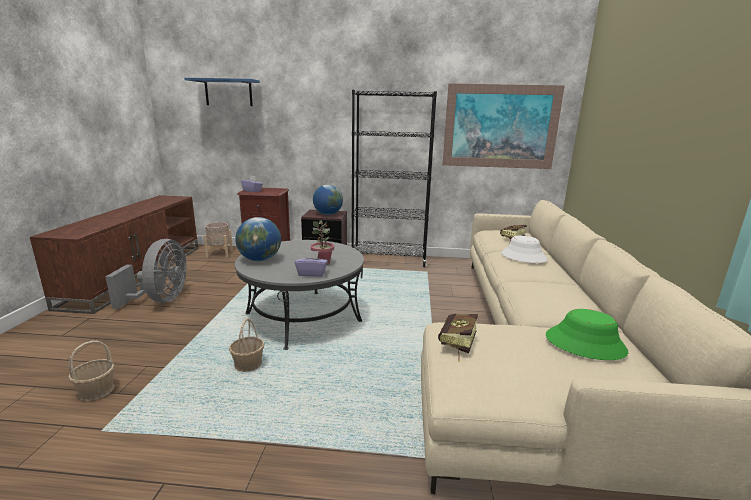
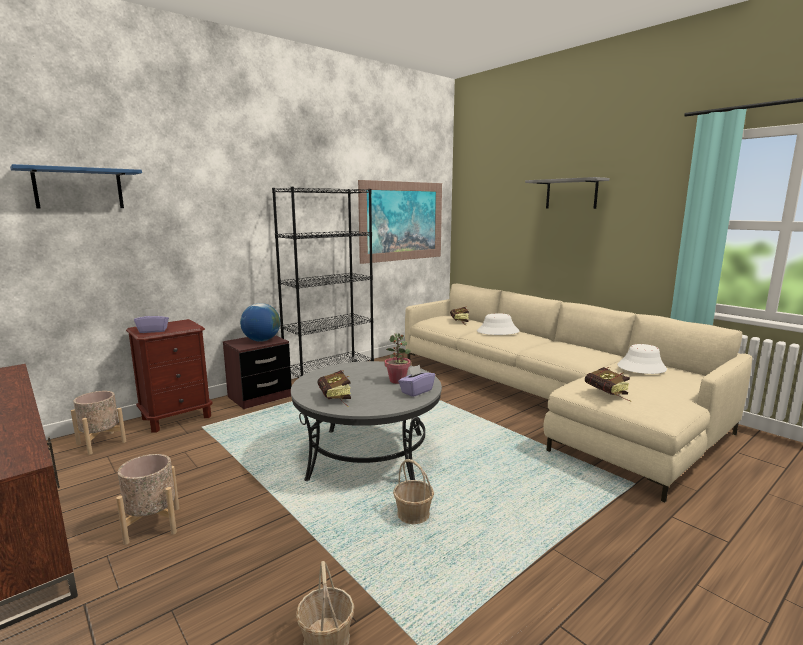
camera: 45 degrees left, 5 degrees down
grey fan [105,239,186,309] -> beige planter [116,454,179,545]
globe [235,217,281,261] -> book [317,370,351,407]
green hat [546,309,628,360] -> white hat [617,344,667,374]
none -> grey shelf [525,177,610,209]

